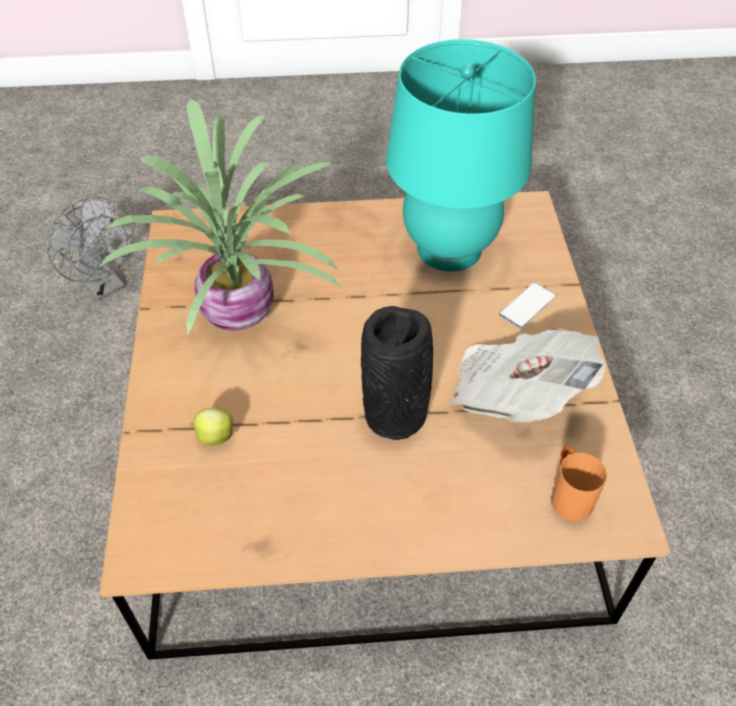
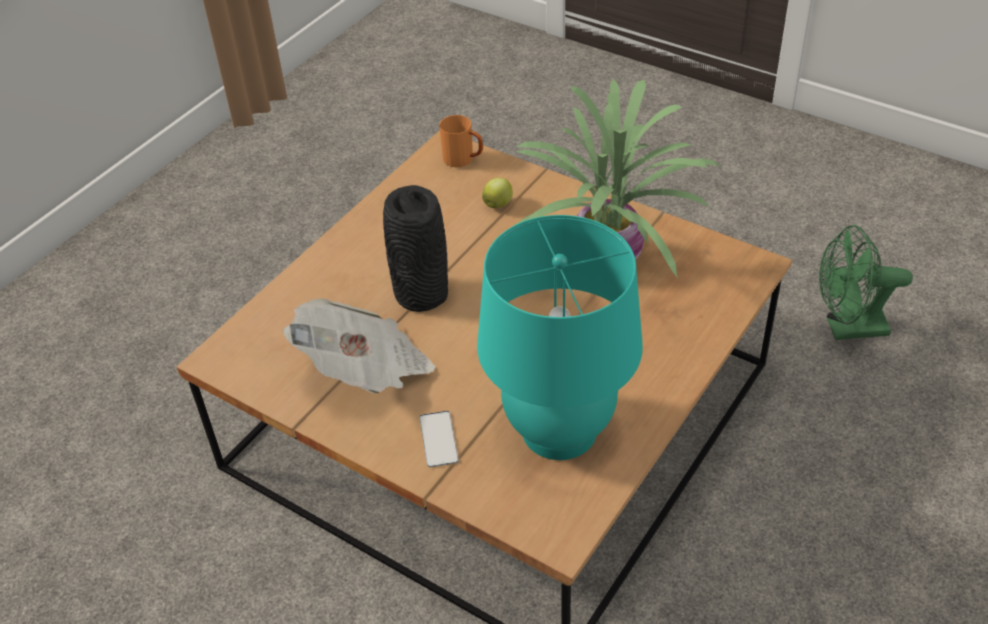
camera: 130 degrees right, 5 degrees down
grey fan [47,197,134,300] -> green fan [819,225,913,340]
orange mug [551,445,607,521] -> orange mug moved to [439,115,483,167]

